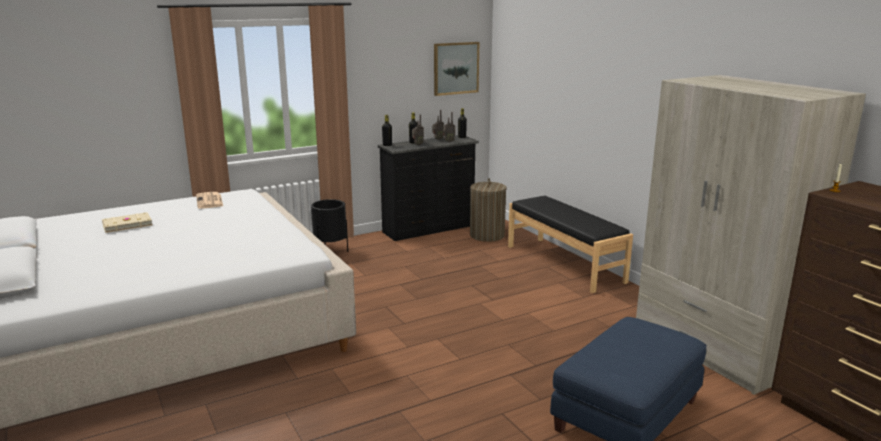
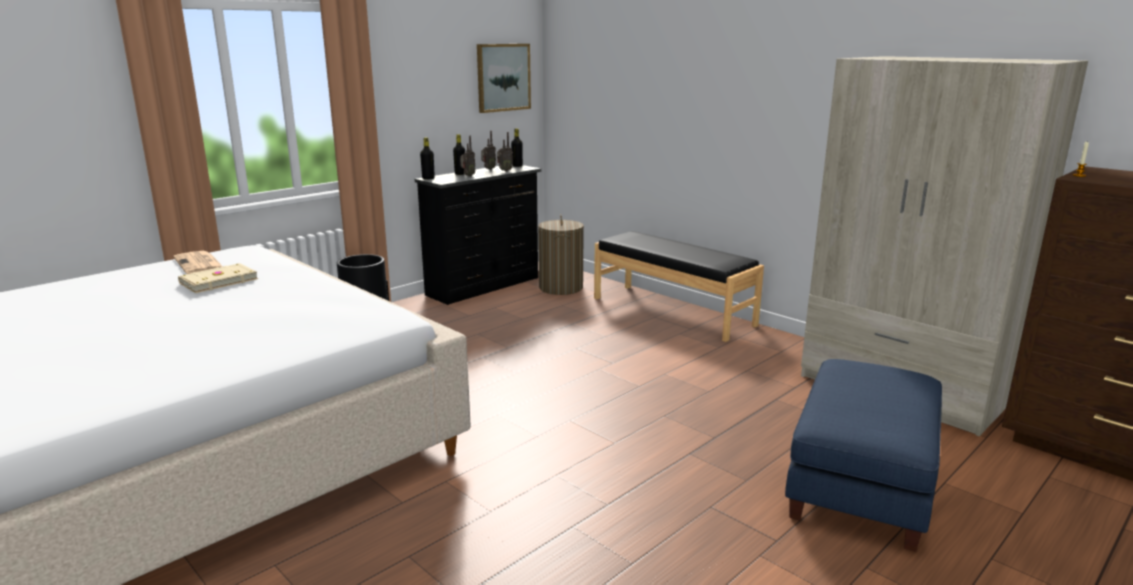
camera: 15 degrees left, 0 degrees up
beige book [102,212,152,233] -> beige book moved to [178,263,258,293]

